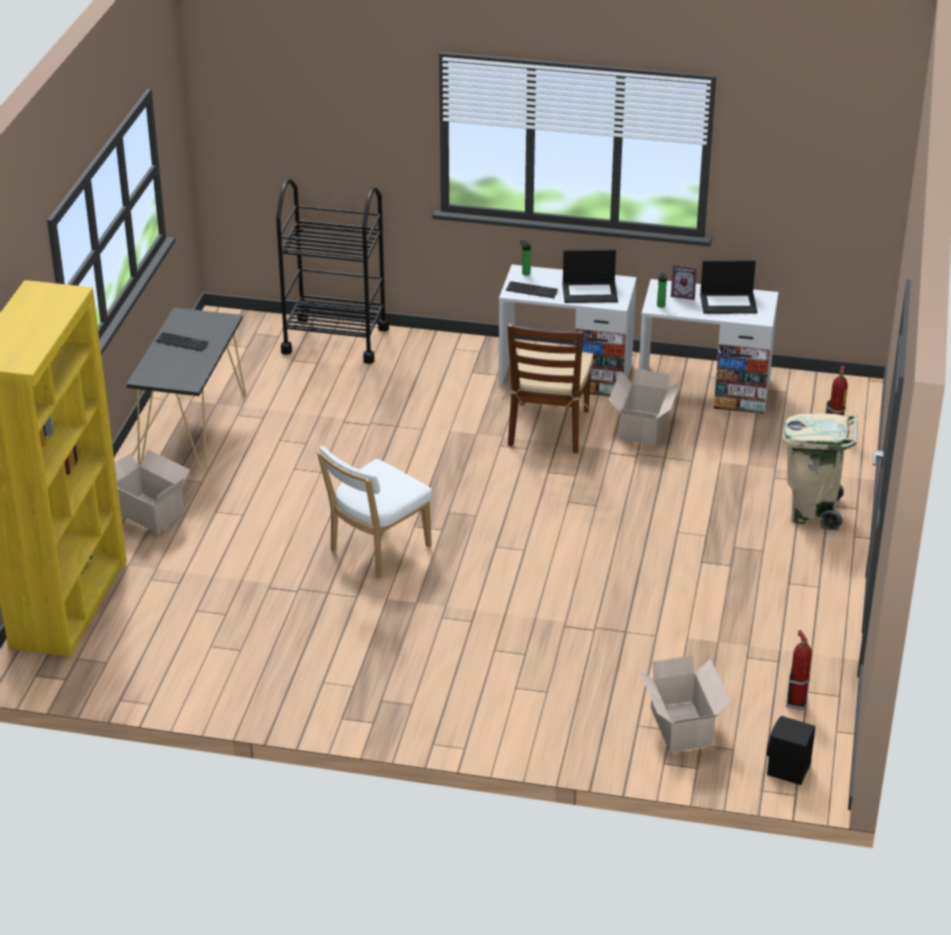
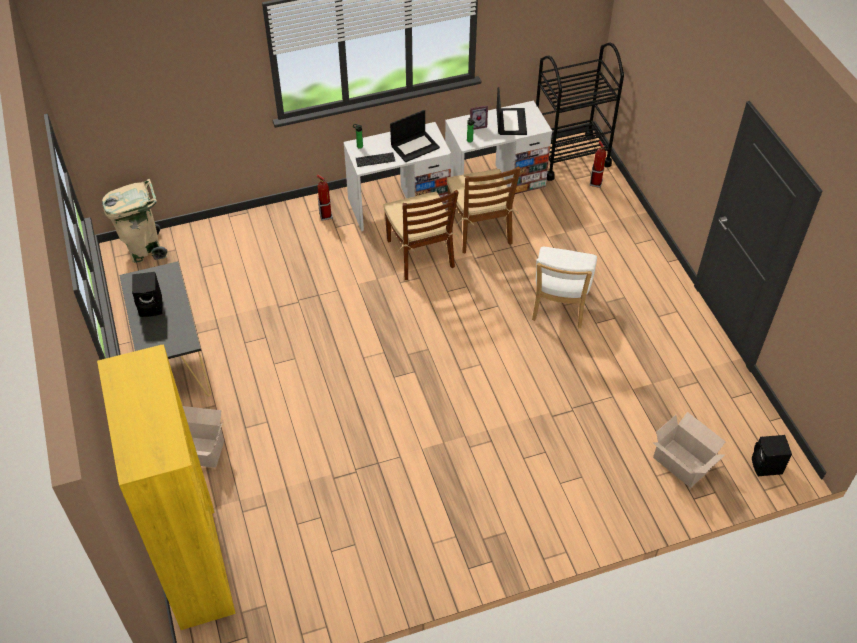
camera: 30 degrees left, 15 degrees up
keyboard [156,332,209,351] -> black speaker [132,272,162,317]
black cart [276,179,389,364] -> black cart moved to [536,42,624,181]
white chair [317,446,433,579] -> white chair moved to [532,247,597,328]
cardboard box [608,369,681,446] -> brown chair [447,166,521,253]
laptop [700,260,758,314] -> laptop turned 60 degrees counterclockwise [496,87,527,135]
beige trash can [783,413,858,531] -> beige trash can moved to [102,179,167,263]
fire extinguisher [786,630,812,710] -> fire extinguisher moved to [316,174,333,221]

